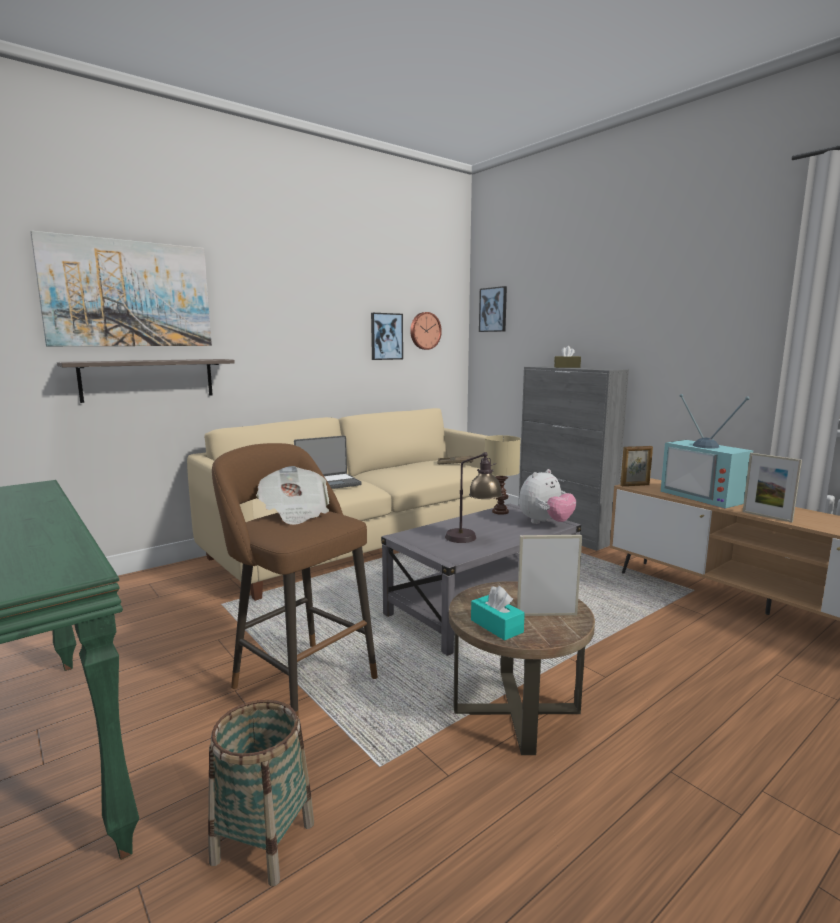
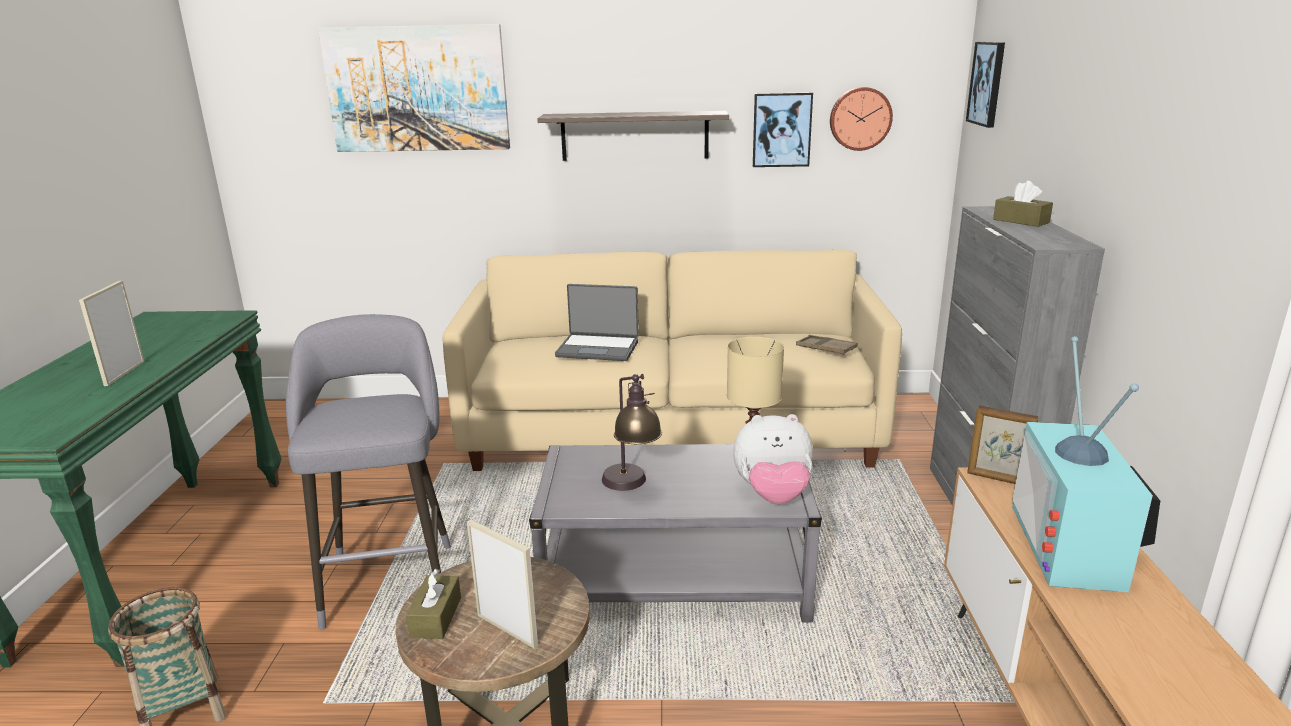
camera: 40 degrees right, 10 degrees up
shelf [57,359,235,403] -> shelf moved to [537,111,729,161]
brown stool [212,443,378,718] -> grey stool [286,314,451,630]
newspaper [256,466,329,525] -> none
turquoise tissue box [471,586,525,641] -> brown tissue box [406,569,461,639]
picture frame [743,453,802,522] -> picture frame moved to [79,281,144,386]

